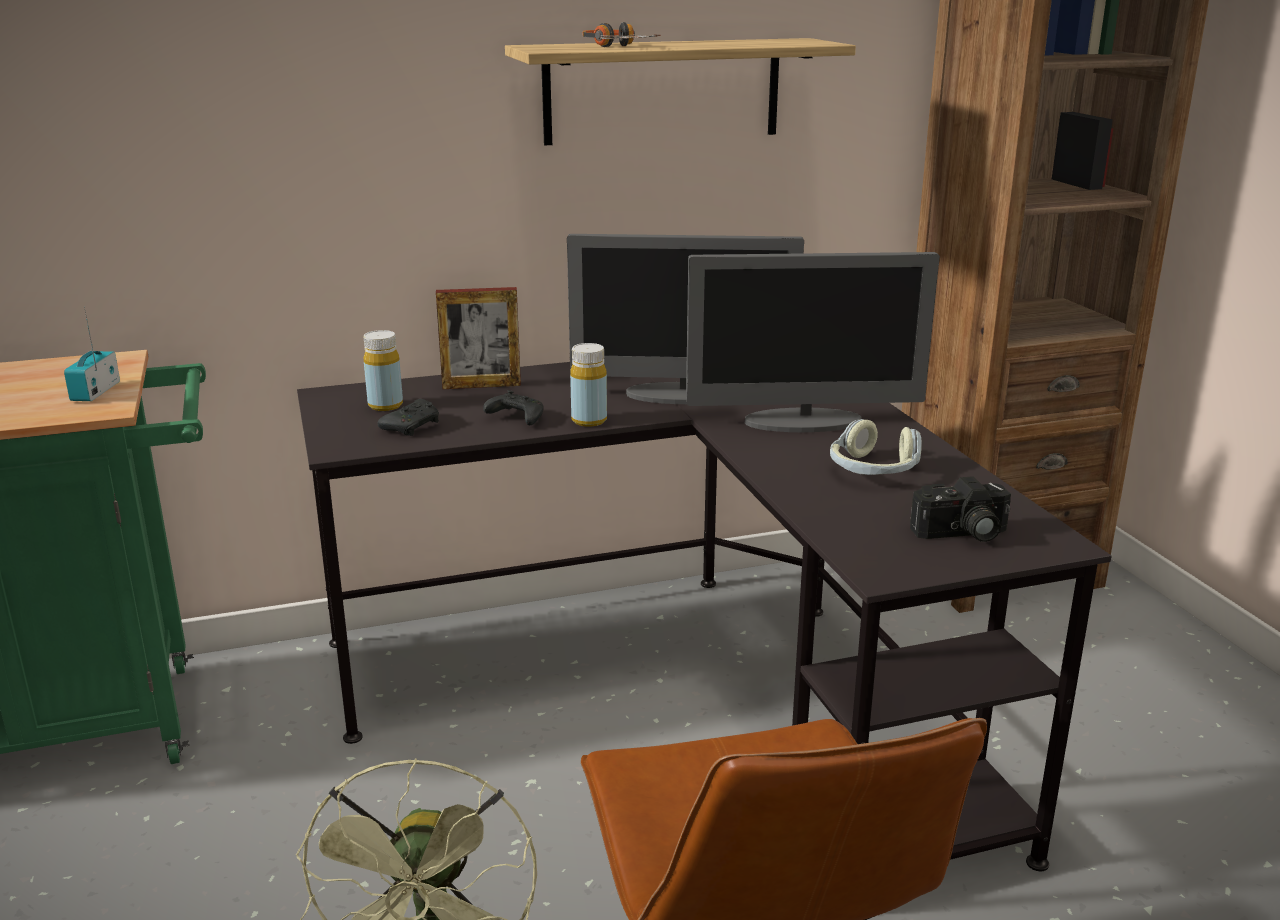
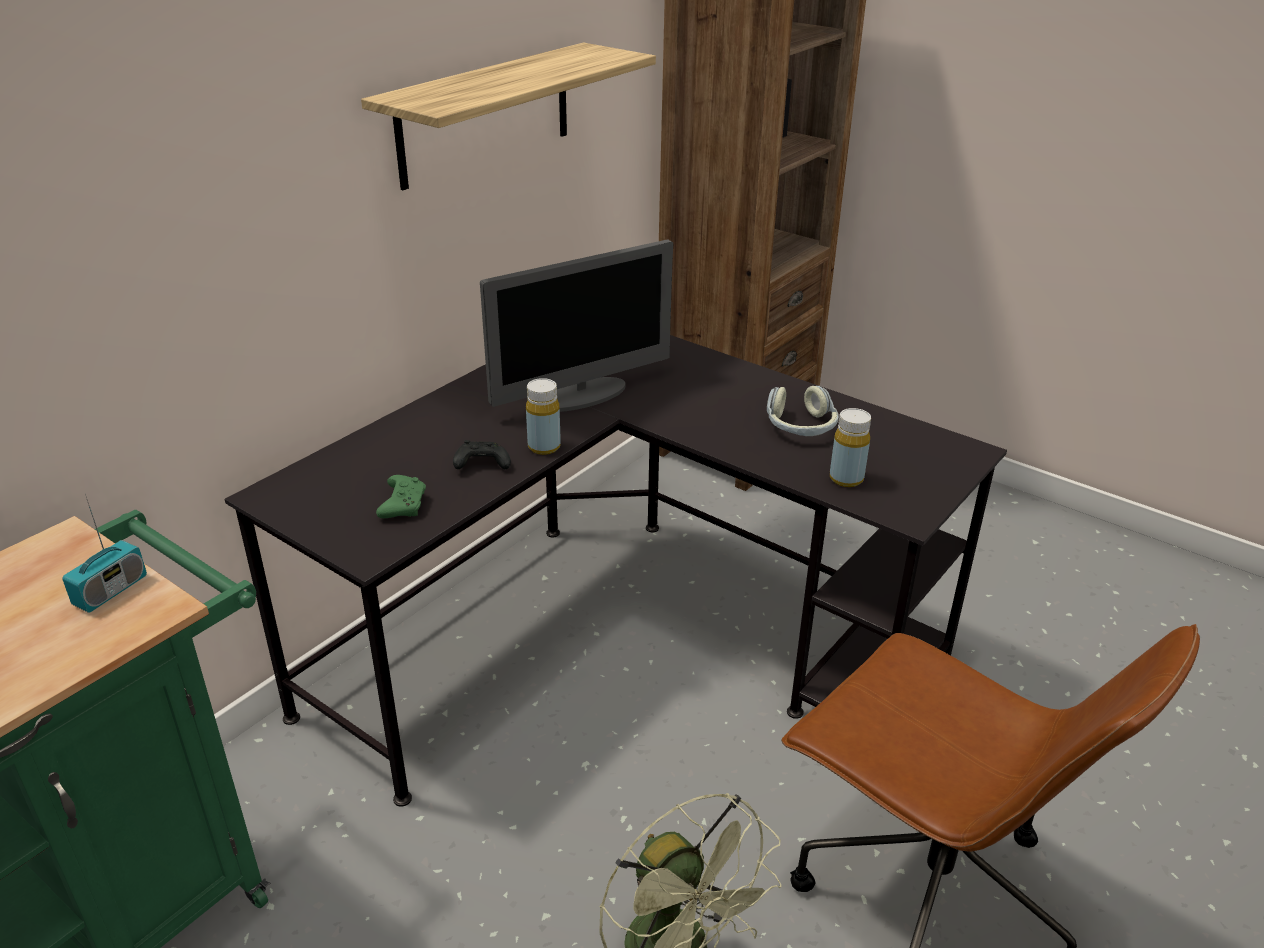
camera: 35 degrees left, 10 degrees up
radio [64,306,120,401] -> radio turned 120 degrees counterclockwise [62,494,147,613]
yellow bottle [364,330,403,411] -> yellow bottle moved to [830,408,871,487]
black game controller [378,399,439,436] -> green game controller [376,475,426,518]
picture frame [436,287,521,389] -> none
headphones [582,22,661,47] -> none
monitor [686,252,940,432] -> none
camera [910,476,1011,542] -> none

